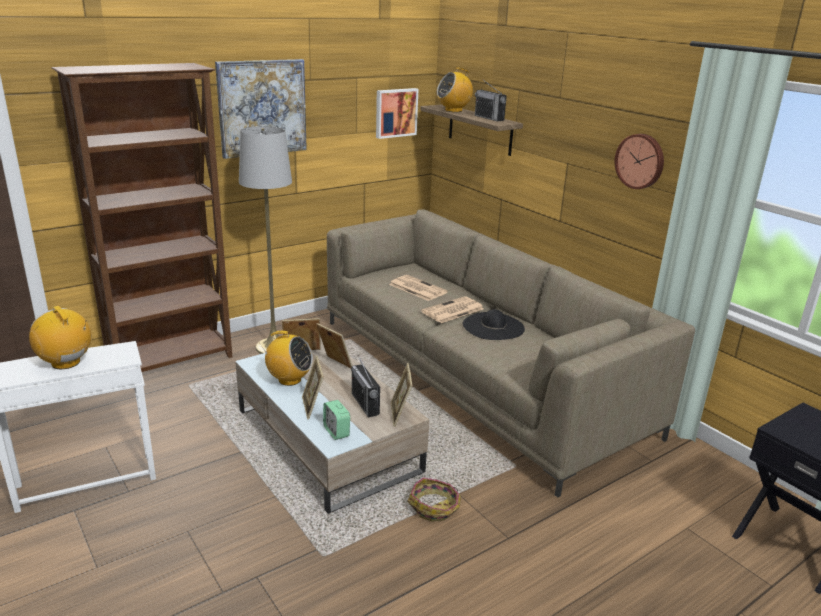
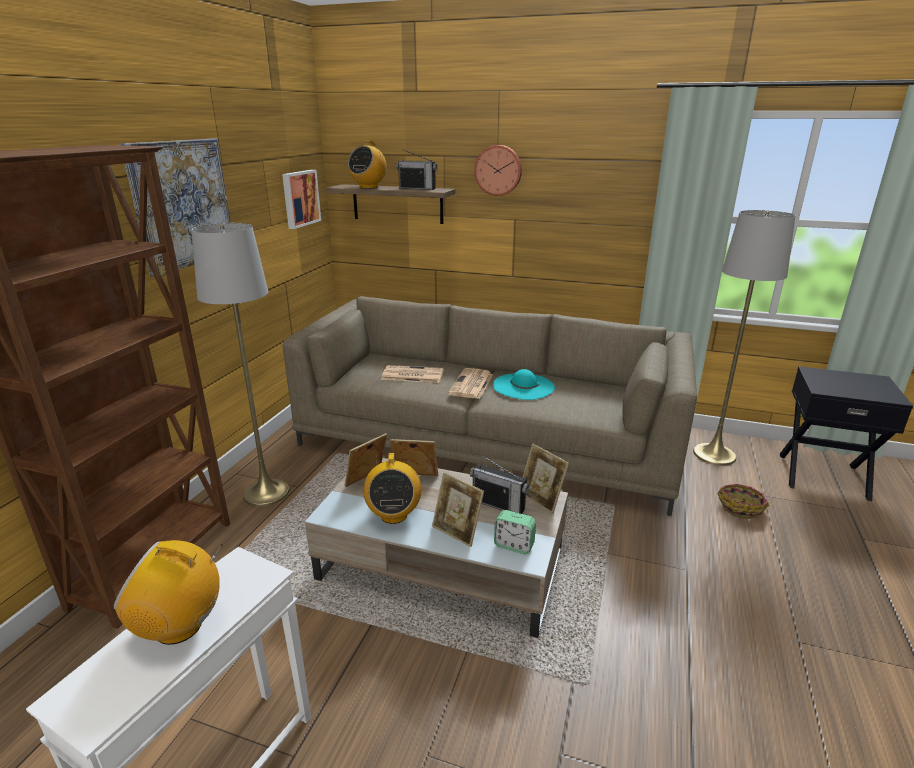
camera: 35 degrees left, 0 degrees up
radio [261,331,313,386] -> radio turned 105 degrees clockwise [363,453,421,524]
basket [407,477,461,522] -> basket moved to [718,484,769,519]
black hat [463,309,525,340] -> turquoise hat [493,369,555,400]
wall clock [615,134,664,189] -> wall clock moved to [474,145,522,196]
none -> grey floor lamp [693,210,795,466]

